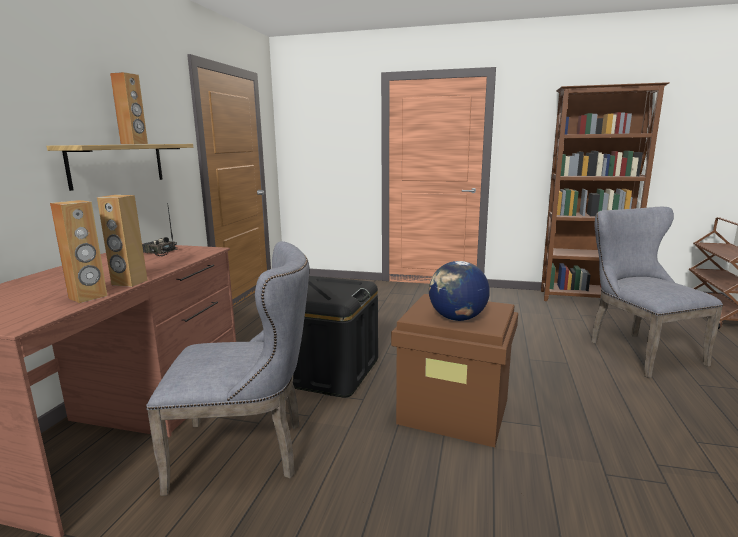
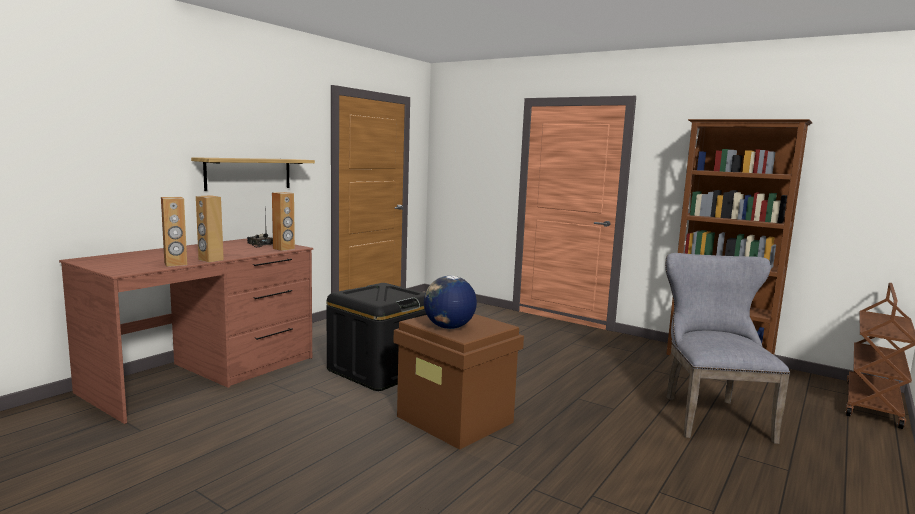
camera: 20 degrees right, 5 degrees down
brown speaker [110,72,148,144] -> brown speaker moved to [272,192,295,251]
grey chair [146,241,309,496] -> none

